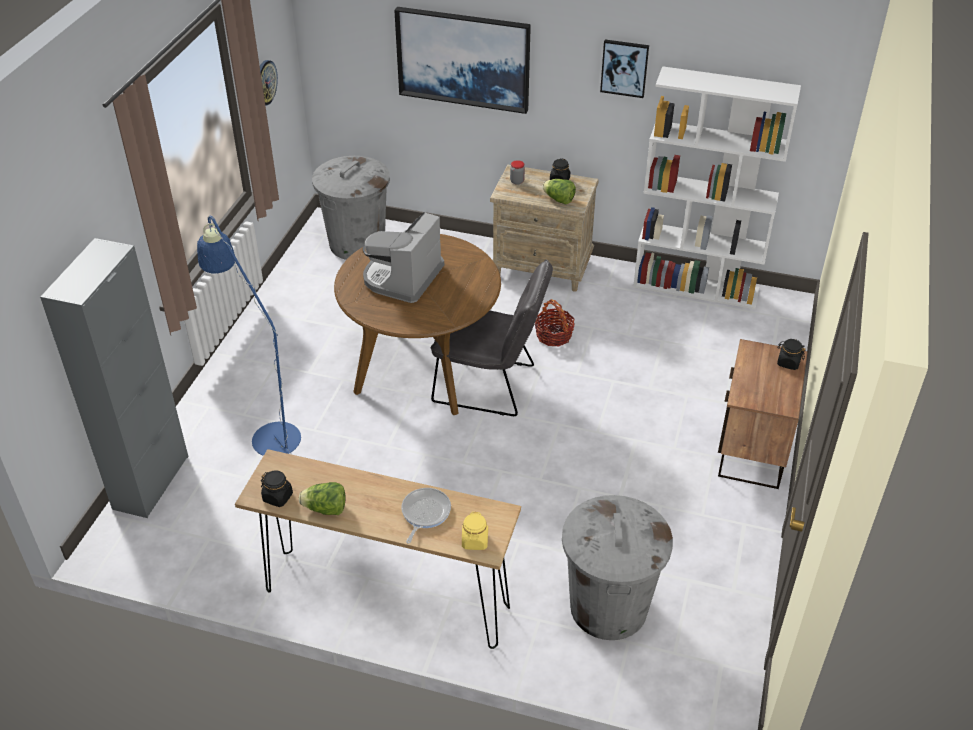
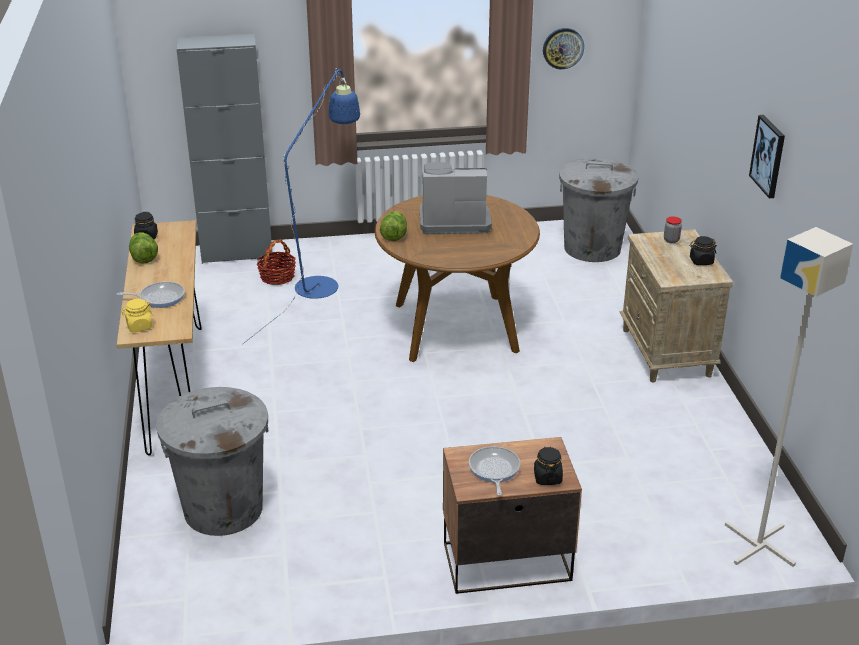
camera: 65 degrees right, 10 degrees down
picture [394,7,531,114] -> none
grey chair [431,259,553,416] -> none
basket [535,299,575,346] -> basket moved to [257,239,296,285]
lettuce [542,179,576,204] -> lettuce moved to [380,211,407,241]
white bookcase [633,66,801,309] -> none
none -> frying pan [469,446,520,496]
none -> grey floor lamp [725,227,853,567]

